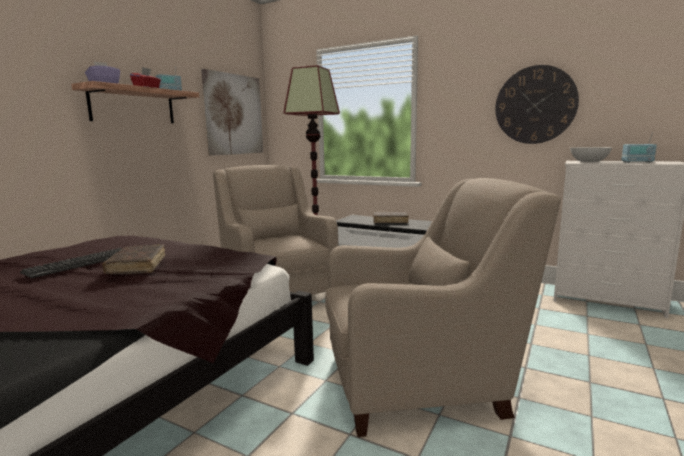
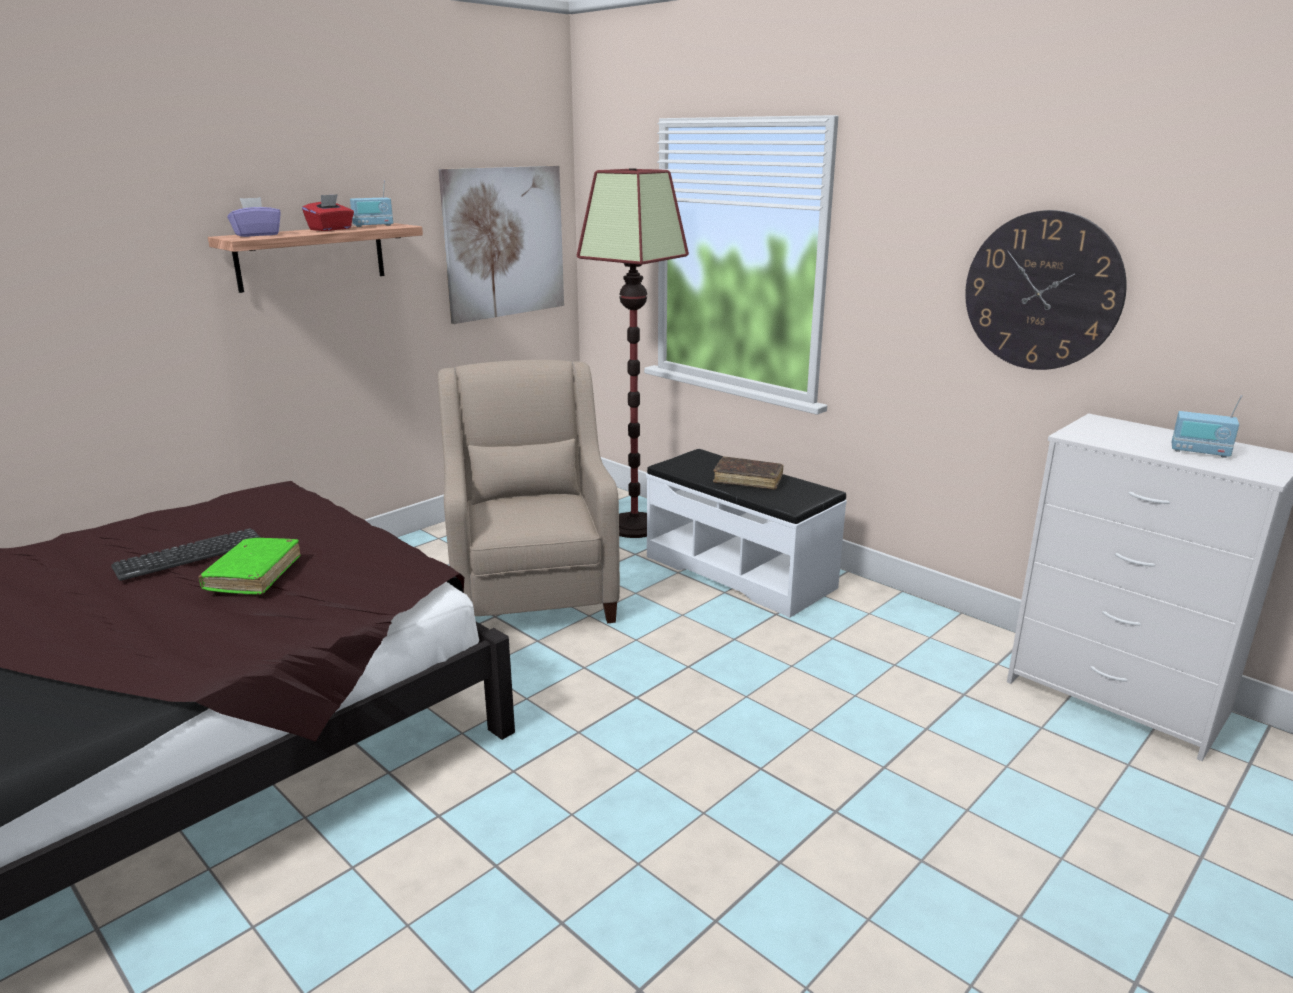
camera: 15 degrees right, 10 degrees up
brown book [102,244,165,274] -> green book [198,538,301,595]
beige armchair [325,178,561,437] -> none
white bowl [570,147,612,162] -> none

